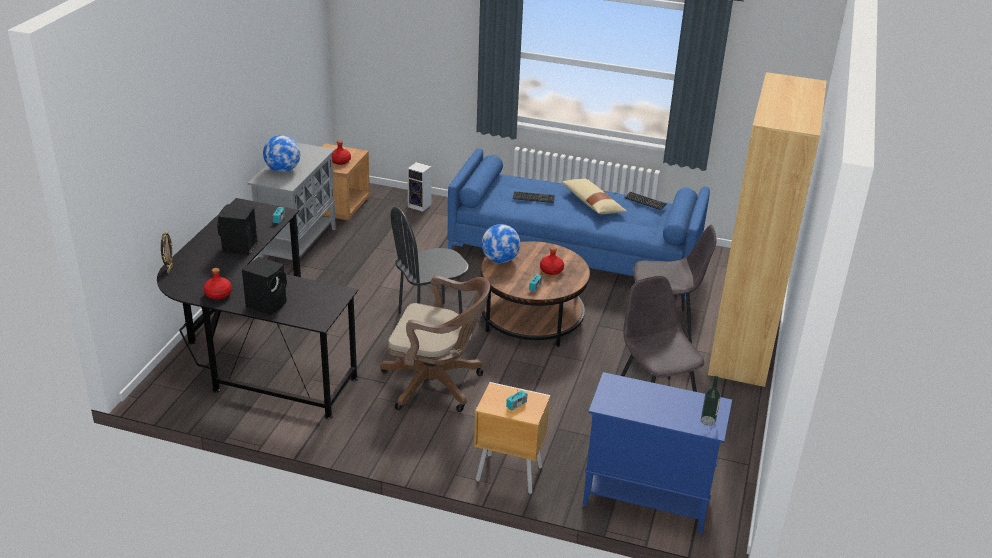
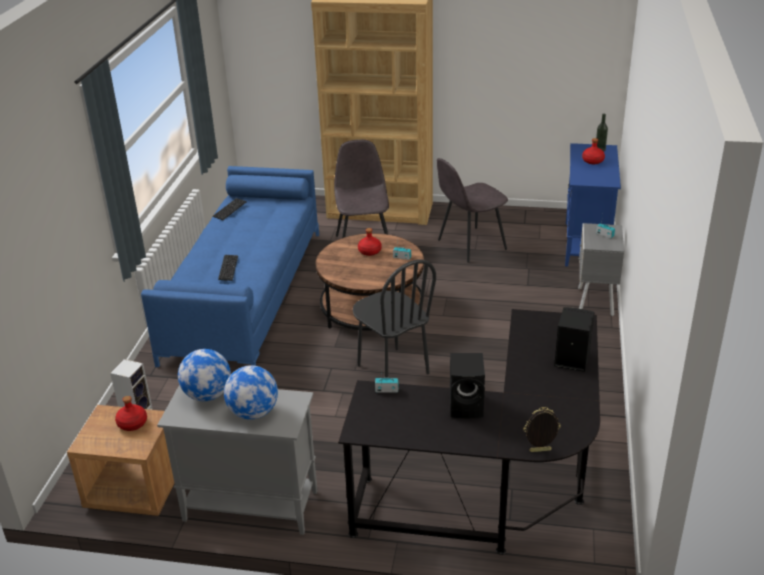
camera: 95 degrees left, 0 degrees up
red bottle [204,268,232,299] -> red bottle moved to [582,138,605,164]
brown office chair [380,276,490,412] -> none
brown nightstand [474,382,551,494] -> grey nightstand [578,223,624,316]
globe [482,224,520,263] -> globe moved to [178,349,231,401]
beige pillow [561,179,627,214] -> none

